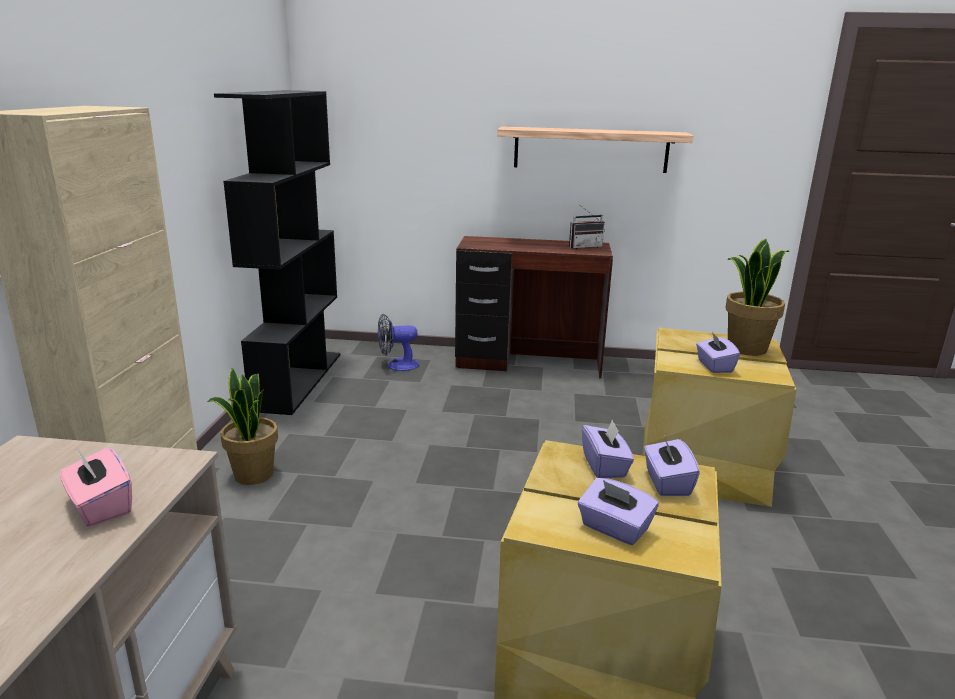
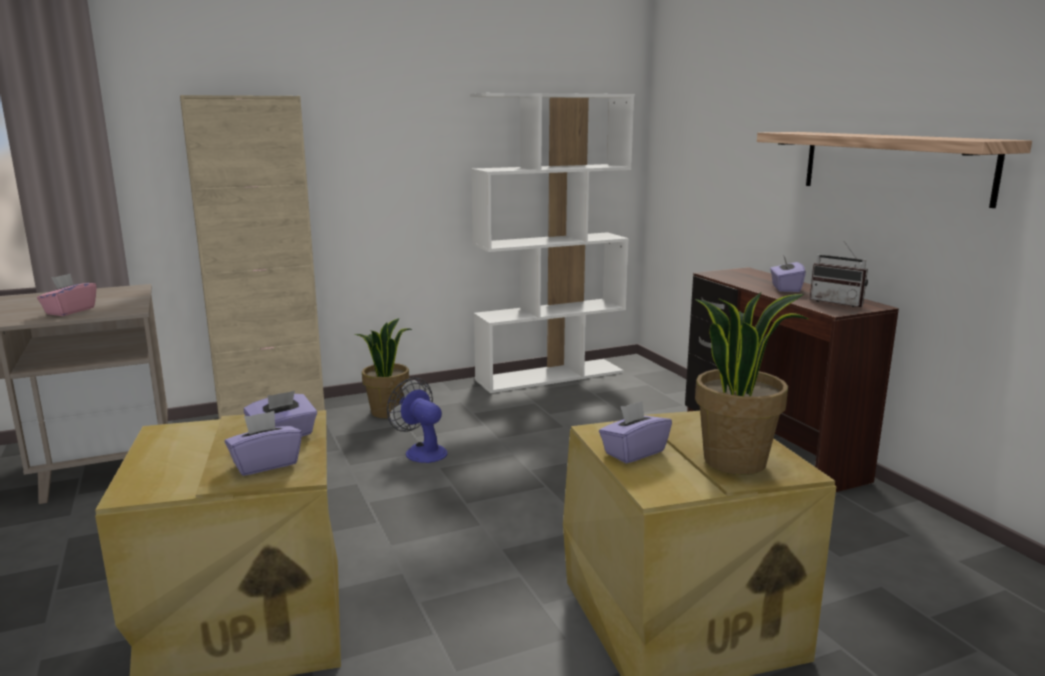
camera: 60 degrees right, 5 degrees down
black bookcase [214,90,340,415] -> white bookcase [470,93,634,393]
fan [378,314,419,371] -> fan moved to [387,378,448,463]
purple tissue box [578,478,659,545] -> purple tissue box moved to [770,255,806,292]

